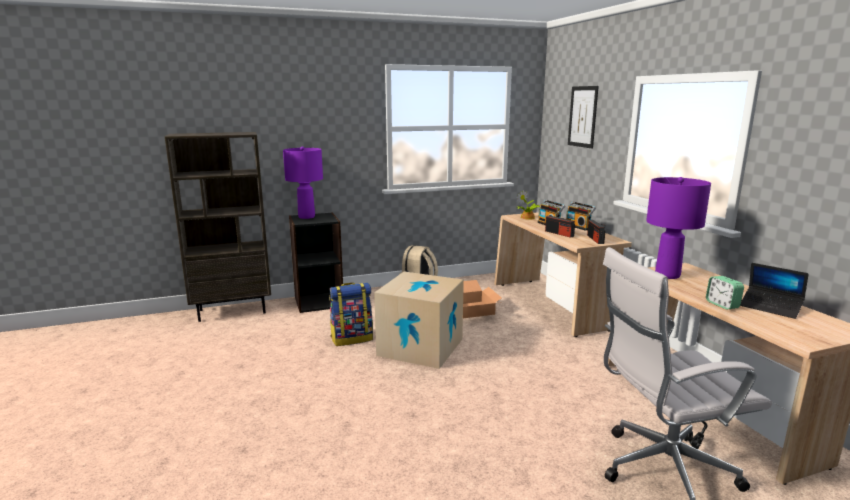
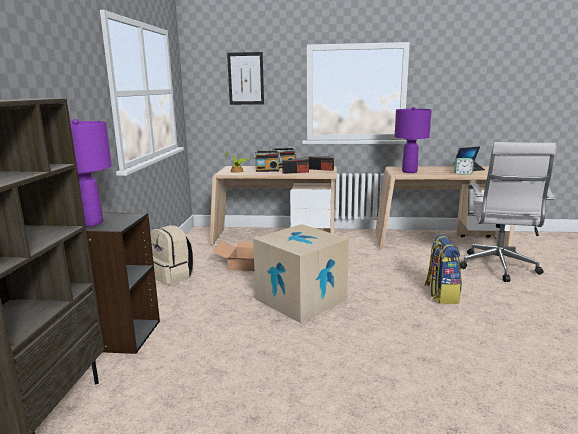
camera: 65 degrees left, 0 degrees up
backpack [329,283,373,346] -> backpack moved to [425,235,462,304]

